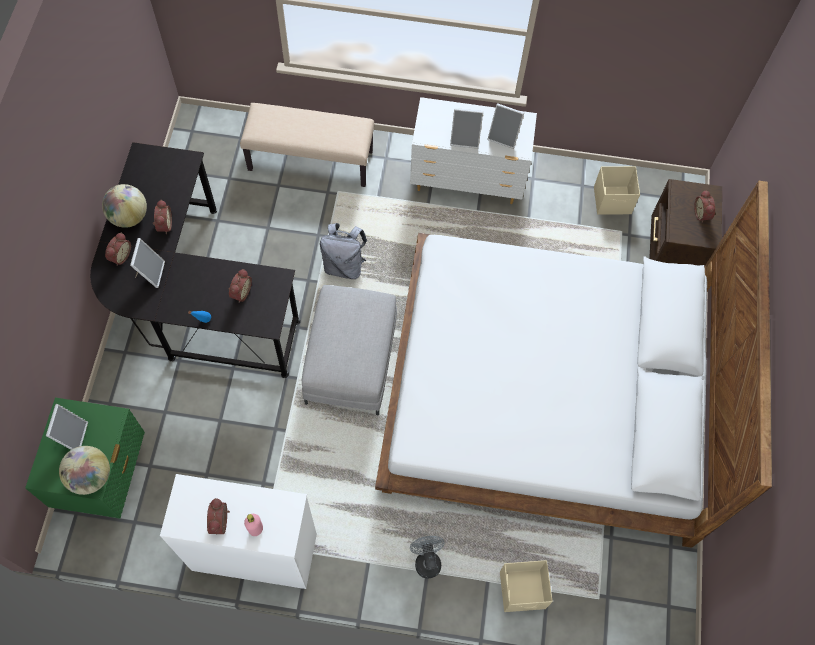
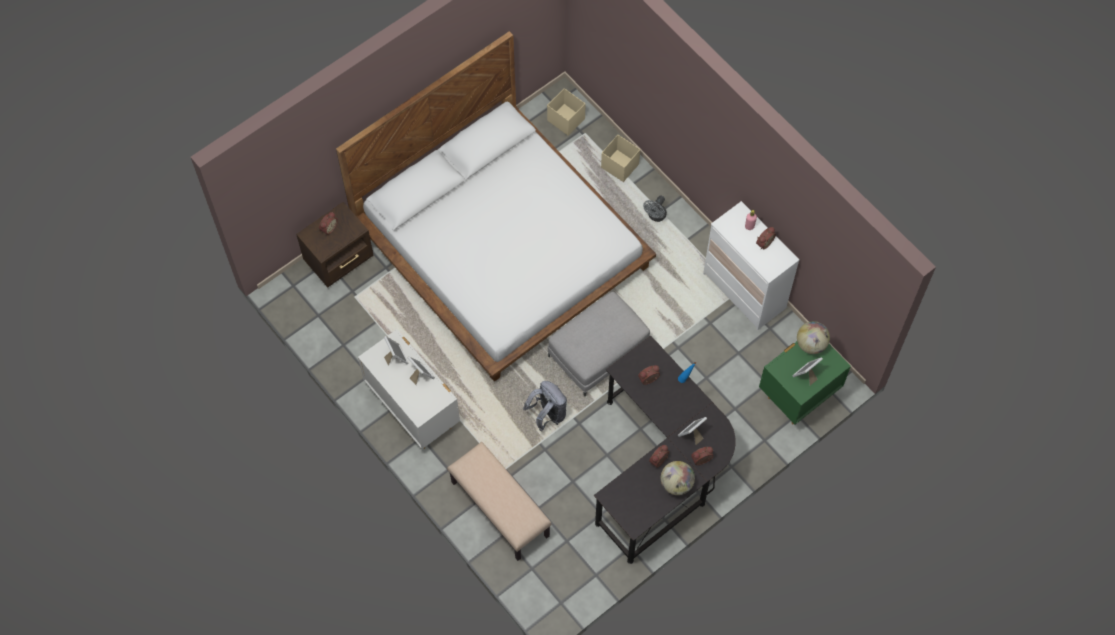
camera: 135 degrees left, 0 degrees up
beige storage box [594,166,640,215] -> beige storage box moved to [547,88,585,136]

